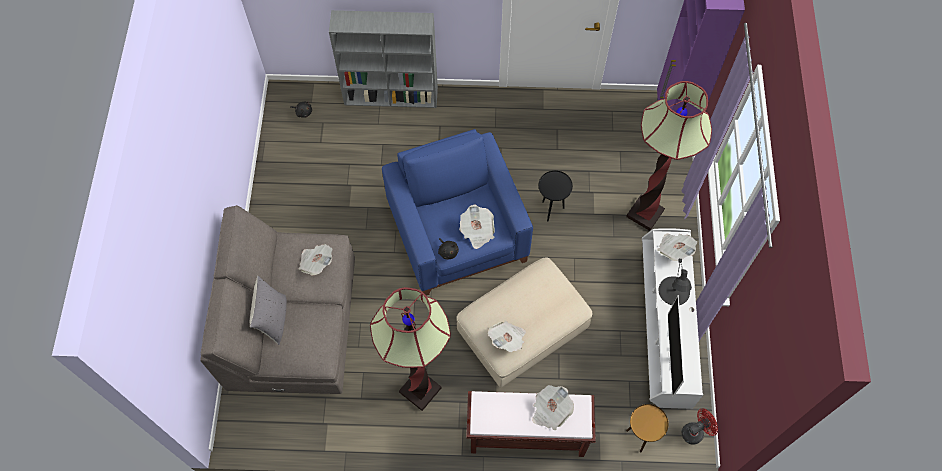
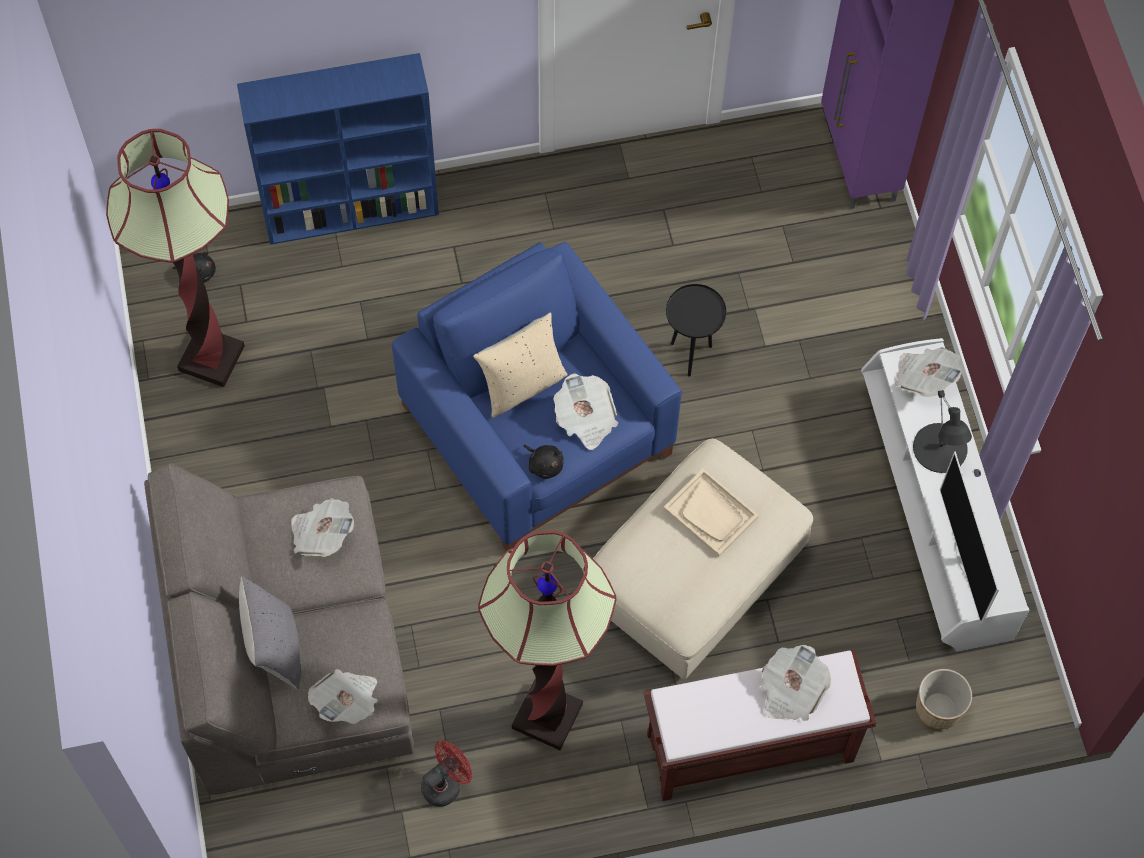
camera: 15 degrees left, 0 degrees up
grey bookcase [329,10,438,108] -> blue bookcase [237,53,439,245]
newspaper [488,321,526,352] -> newspaper moved to [308,669,378,724]
floor lamp [626,81,712,231] -> floor lamp moved to [106,129,245,387]
brown side table [626,404,669,452] -> planter [916,669,972,730]
red fan [681,408,718,445] -> red fan moved to [421,740,472,807]
none -> beige pillow [473,312,568,418]
none -> beige tray [663,468,759,557]

